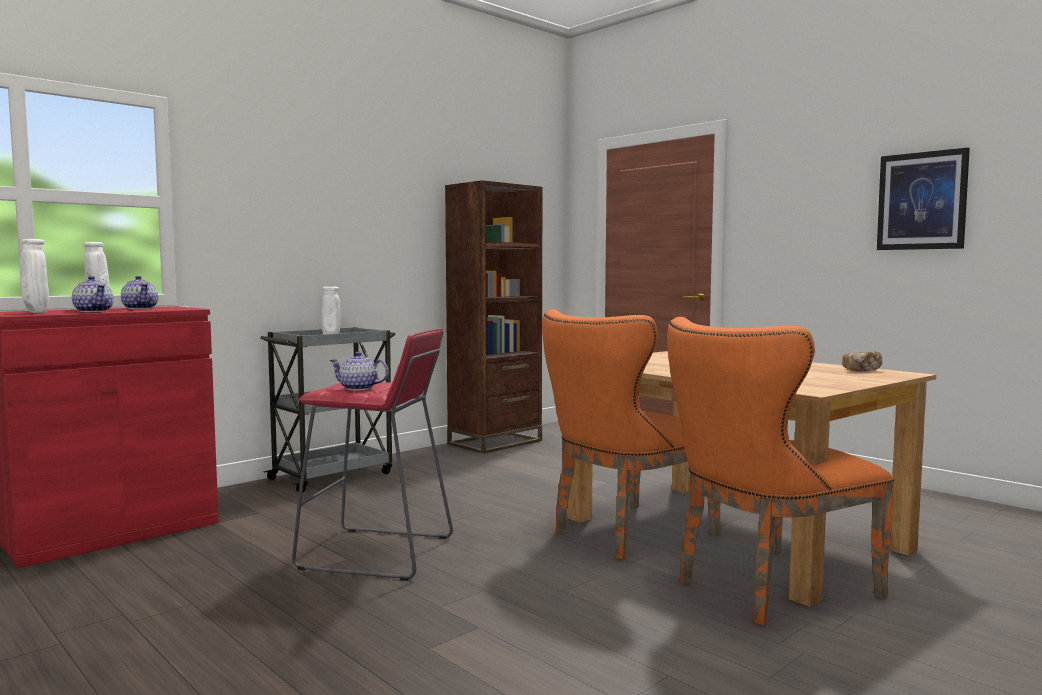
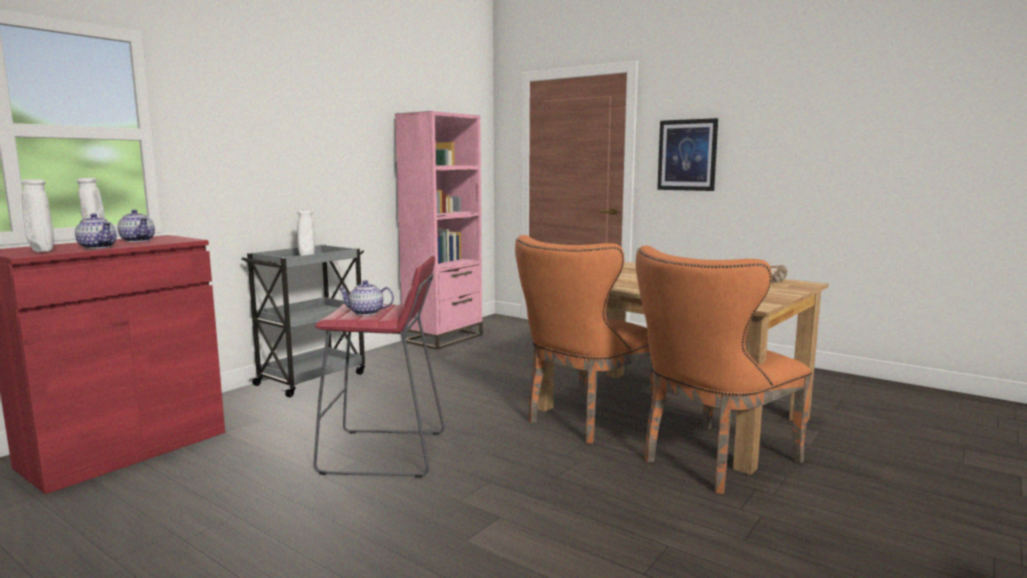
camera: 10 degrees left, 5 degrees up
brown bookcase [445,180,543,454] -> pink bookcase [395,111,483,350]
picture [877,147,970,250] -> picture moved to [657,118,718,191]

